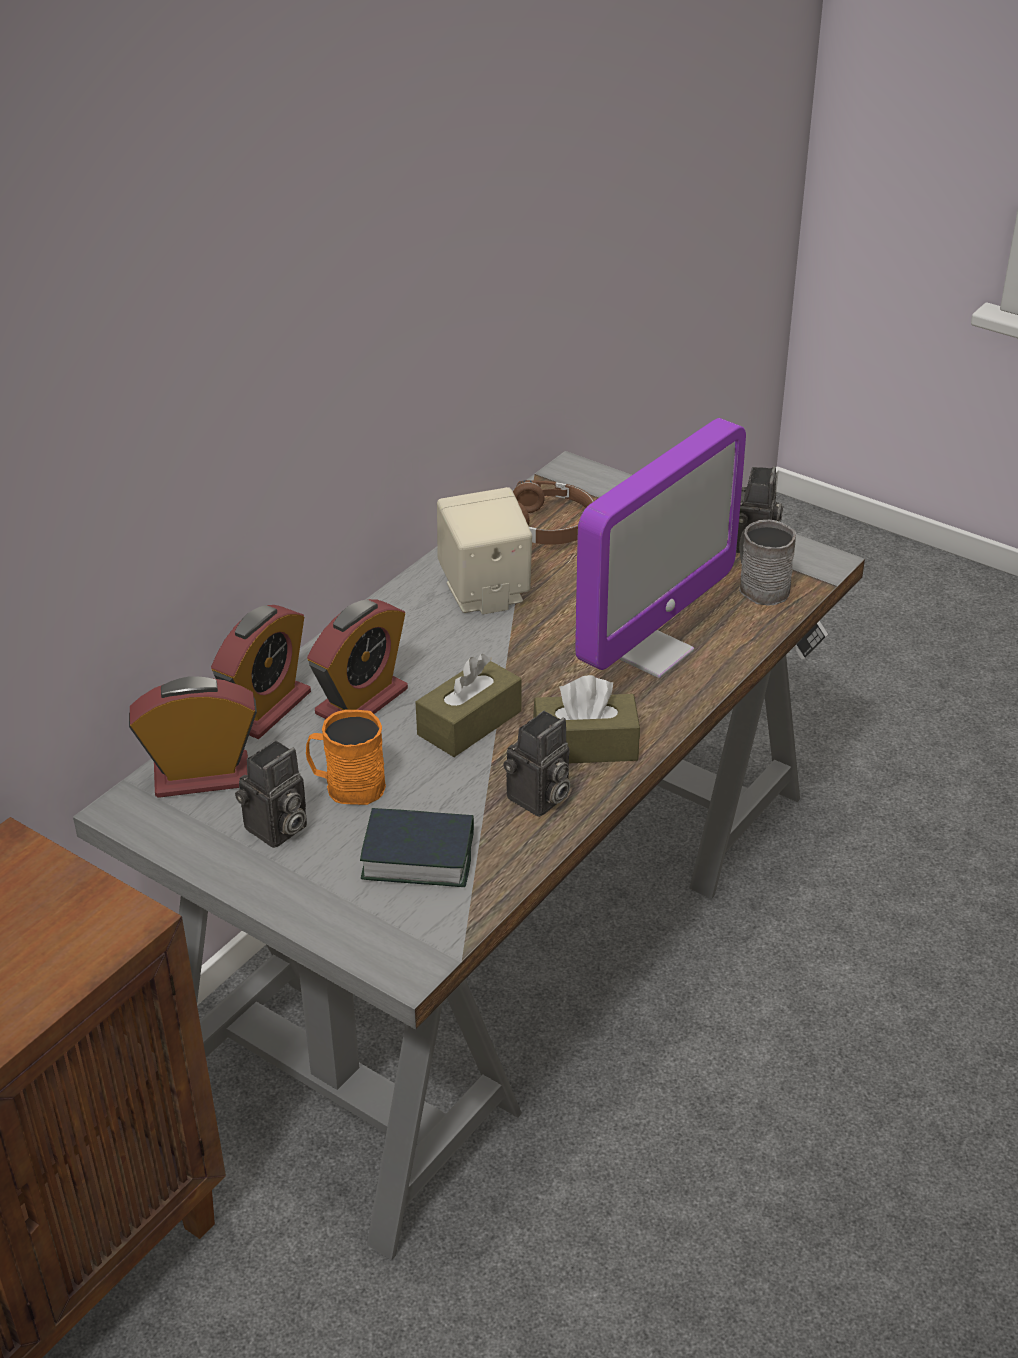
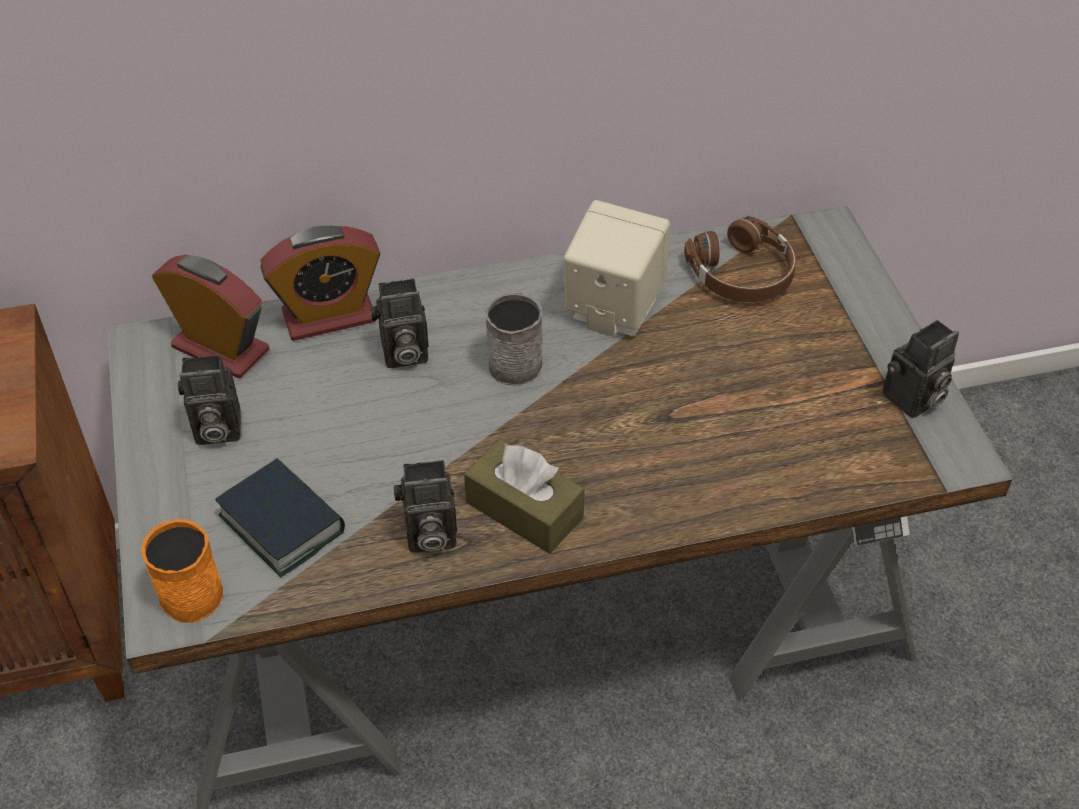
camera: 40 degrees right, 10 degrees up
orange mug [306,710,386,805] -> orange mug moved to [141,519,223,623]
alarm clock [307,599,408,719] -> camera [370,278,429,368]
brown tissue box [416,654,522,757] -> none
monitor [575,418,746,678] -> none
grey mug [739,520,796,606] -> grey mug moved to [485,293,543,386]

